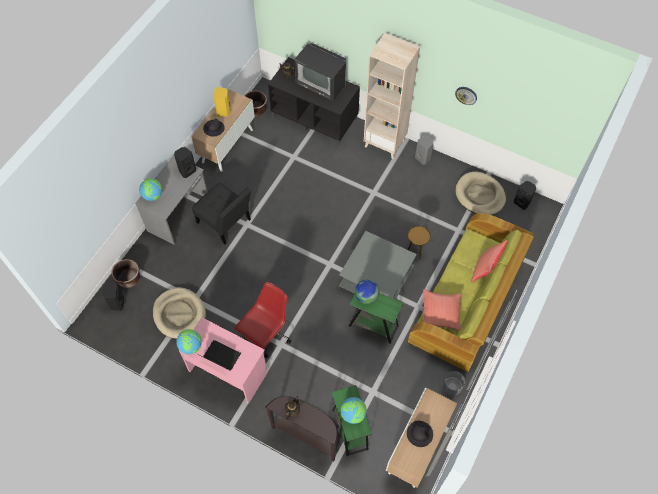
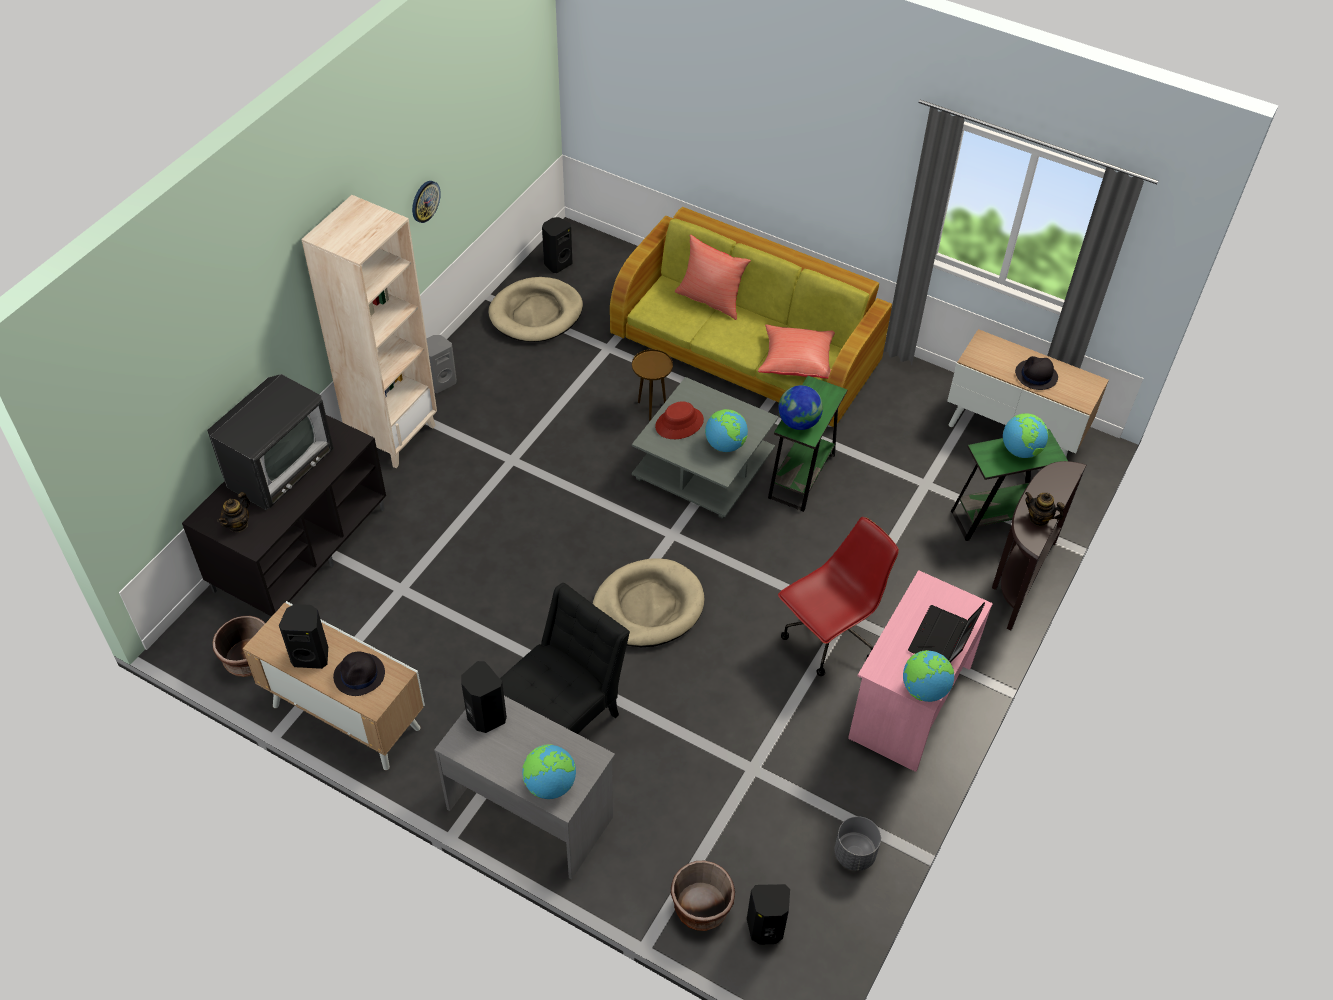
camera: 90 degrees left, 10 degrees down
beige dog bed [153,287,206,339] -> beige dog bed moved to [593,558,705,647]
yellow speaker [214,87,231,117] -> black speaker [279,604,328,669]
red office chair [234,282,291,358] -> red office chair turned 105 degrees clockwise [778,517,899,676]
grey planter [443,371,465,396] -> grey planter moved to [834,816,881,871]
none -> red hat [655,401,704,439]
none -> globe [705,409,748,452]

